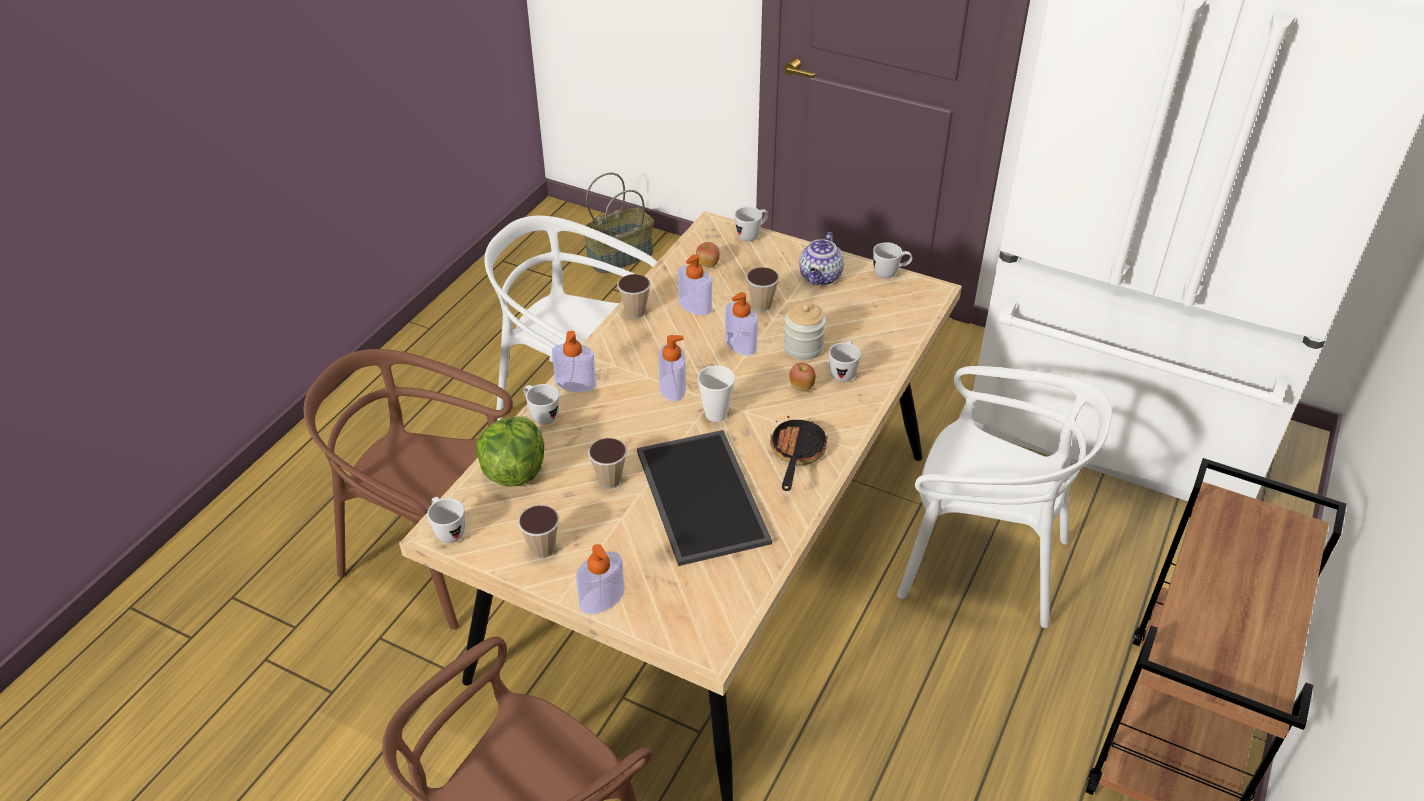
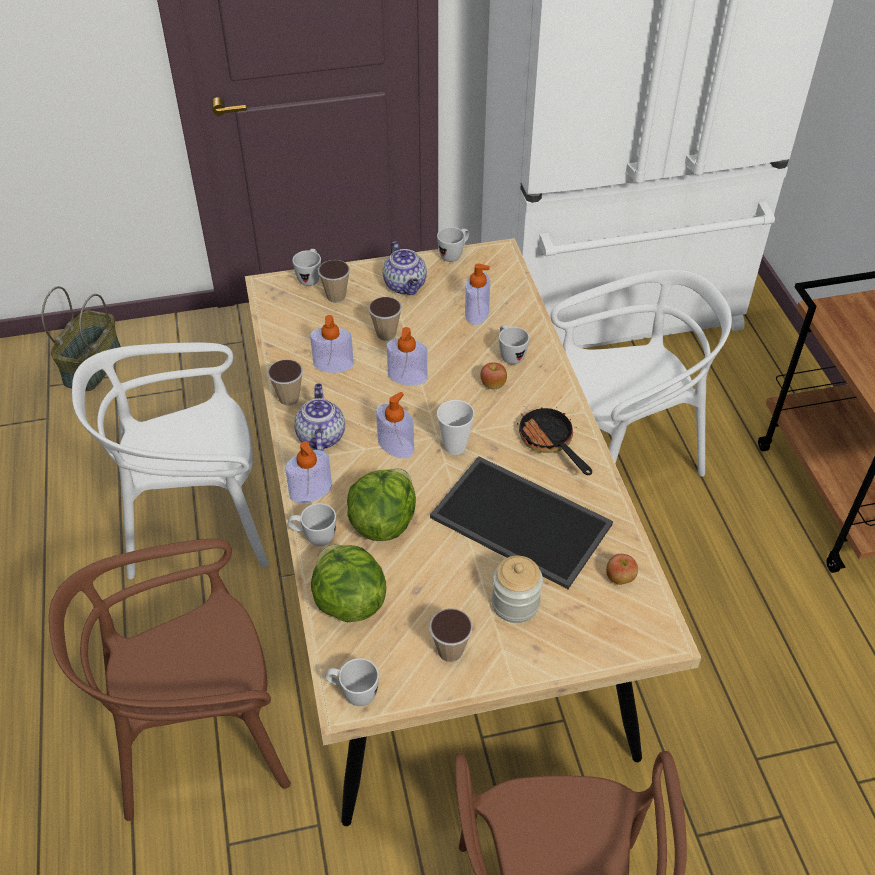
camera: 40 degrees left, 5 degrees up
soap dispenser [576,544,624,614] -> soap dispenser moved to [465,263,490,325]
cup [588,438,627,488] -> cup moved to [318,260,350,303]
apple [696,242,720,268] -> apple moved to [606,554,638,585]
jar [783,302,826,360] -> jar moved to [492,556,543,623]
none -> teapot [294,383,345,451]
none -> lettuce [347,468,416,541]

